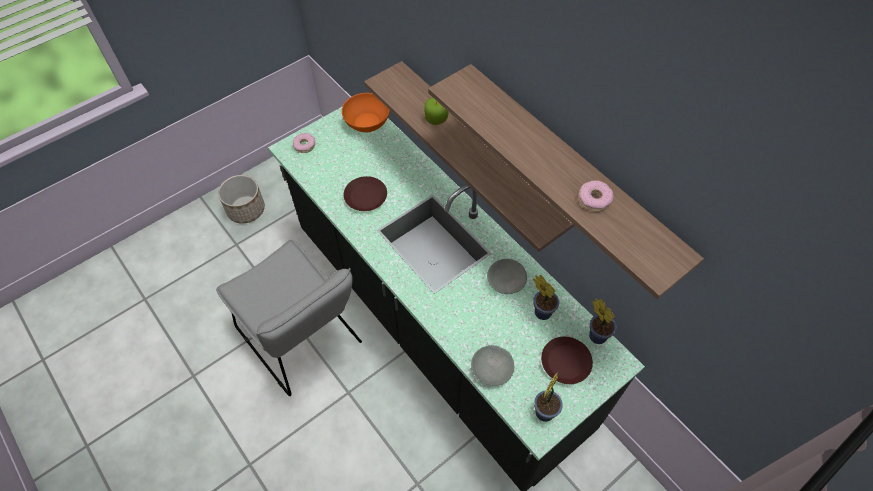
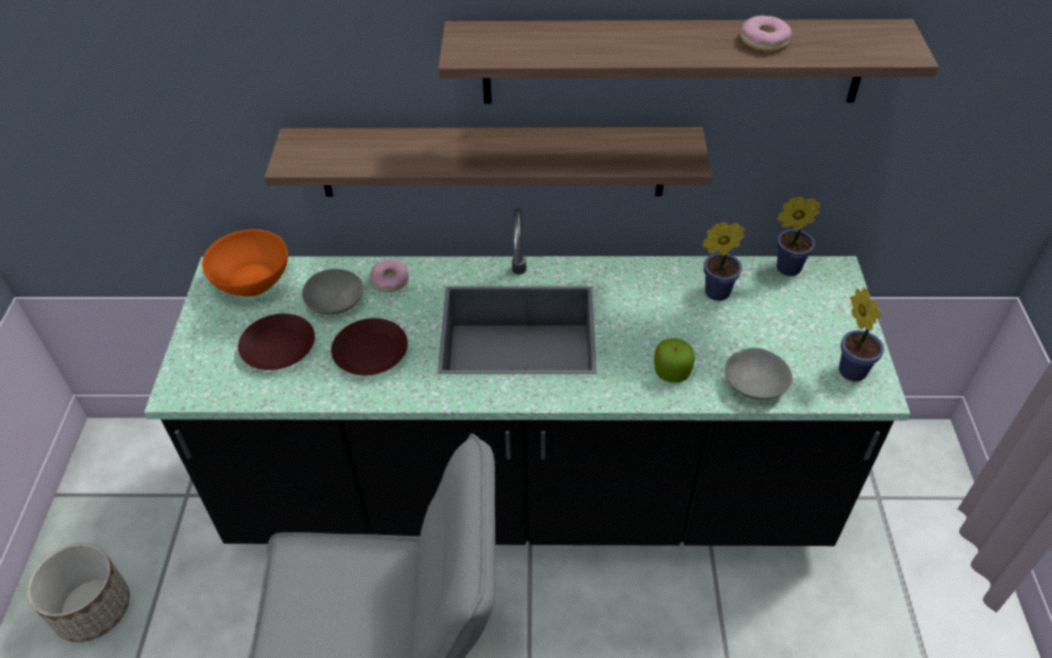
camera: 50 degrees left, 10 degrees down
donut [293,133,315,153] -> donut moved to [370,260,409,292]
apple [424,97,449,125] -> apple moved to [654,338,695,383]
grey bowl [487,259,527,294] -> grey bowl moved to [302,269,363,314]
brown plate [541,336,593,384] -> brown plate moved to [238,314,315,370]

